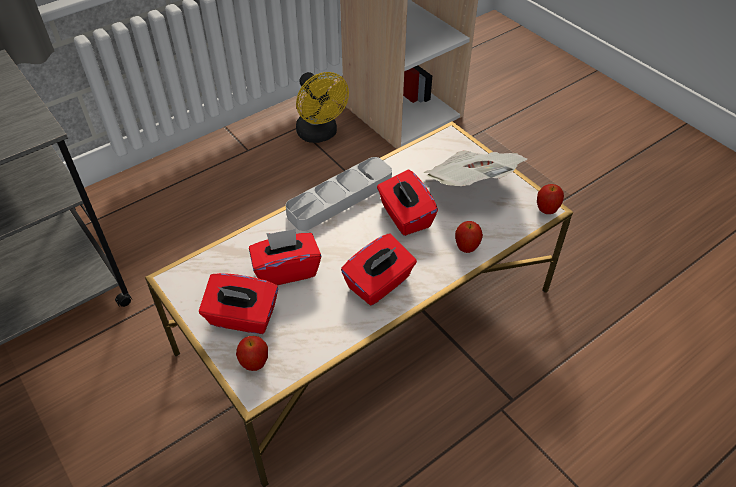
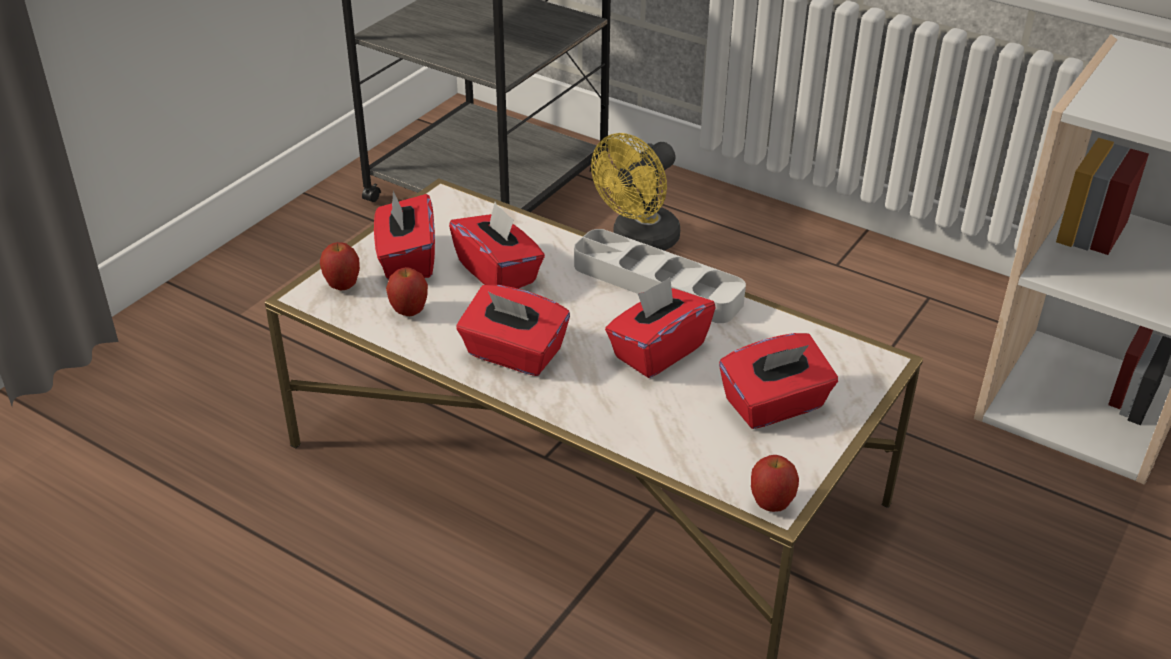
camera: 70 degrees right, 10 degrees down
yellow fan [296,72,349,143] -> yellow fan moved to [591,133,680,251]
newspaper [424,150,527,186] -> red tissue box [719,333,838,429]
apple [455,221,483,253] -> apple moved to [386,267,428,316]

